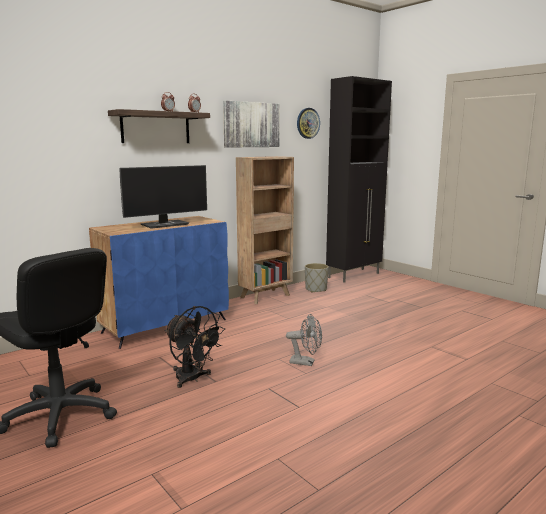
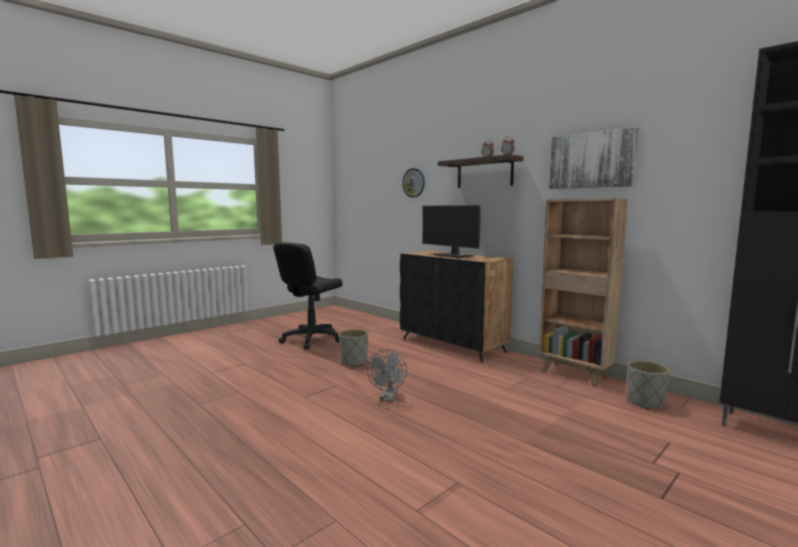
camera: 85 degrees right, 5 degrees down
blue cabinet [89,216,229,349] -> black cabinet [400,251,513,363]
black fan [165,306,225,388] -> grey planter [339,329,368,366]
wall clock [297,108,320,139] -> wall clock moved to [402,168,425,198]

